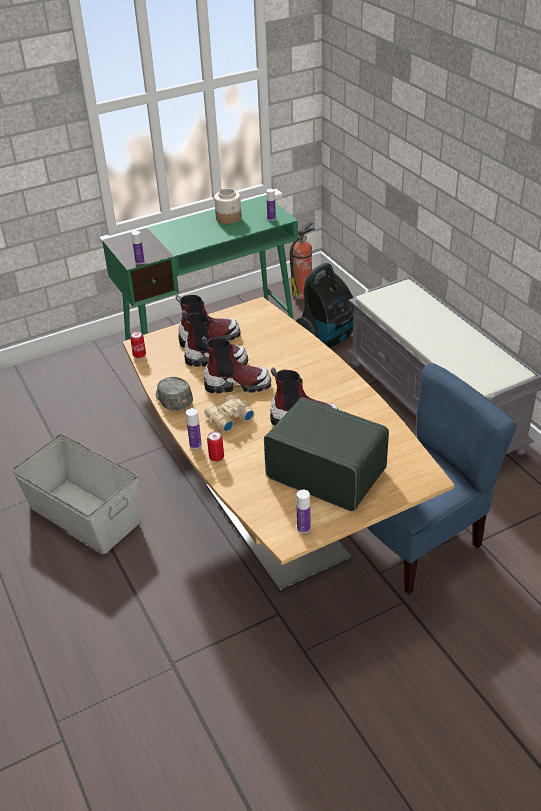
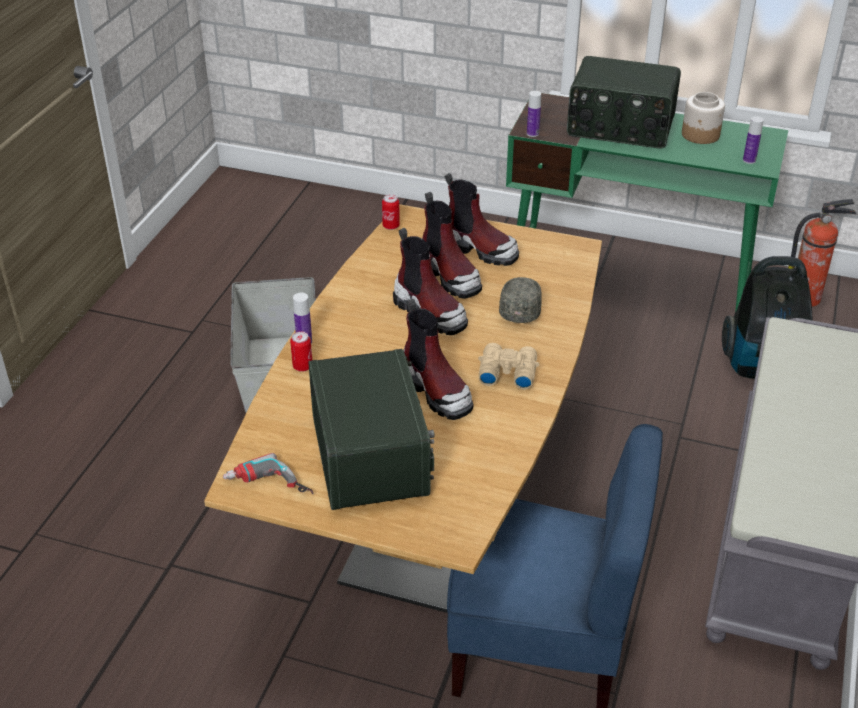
camera: 45 degrees right, 0 degrees up
grey cap [156,377,193,411] -> grey cap moved to [499,277,542,323]
beige binoculars [204,394,255,432] -> beige binoculars moved to [478,343,540,390]
bottle [297,490,310,533] -> power drill [223,453,314,494]
none -> radio [567,56,681,148]

